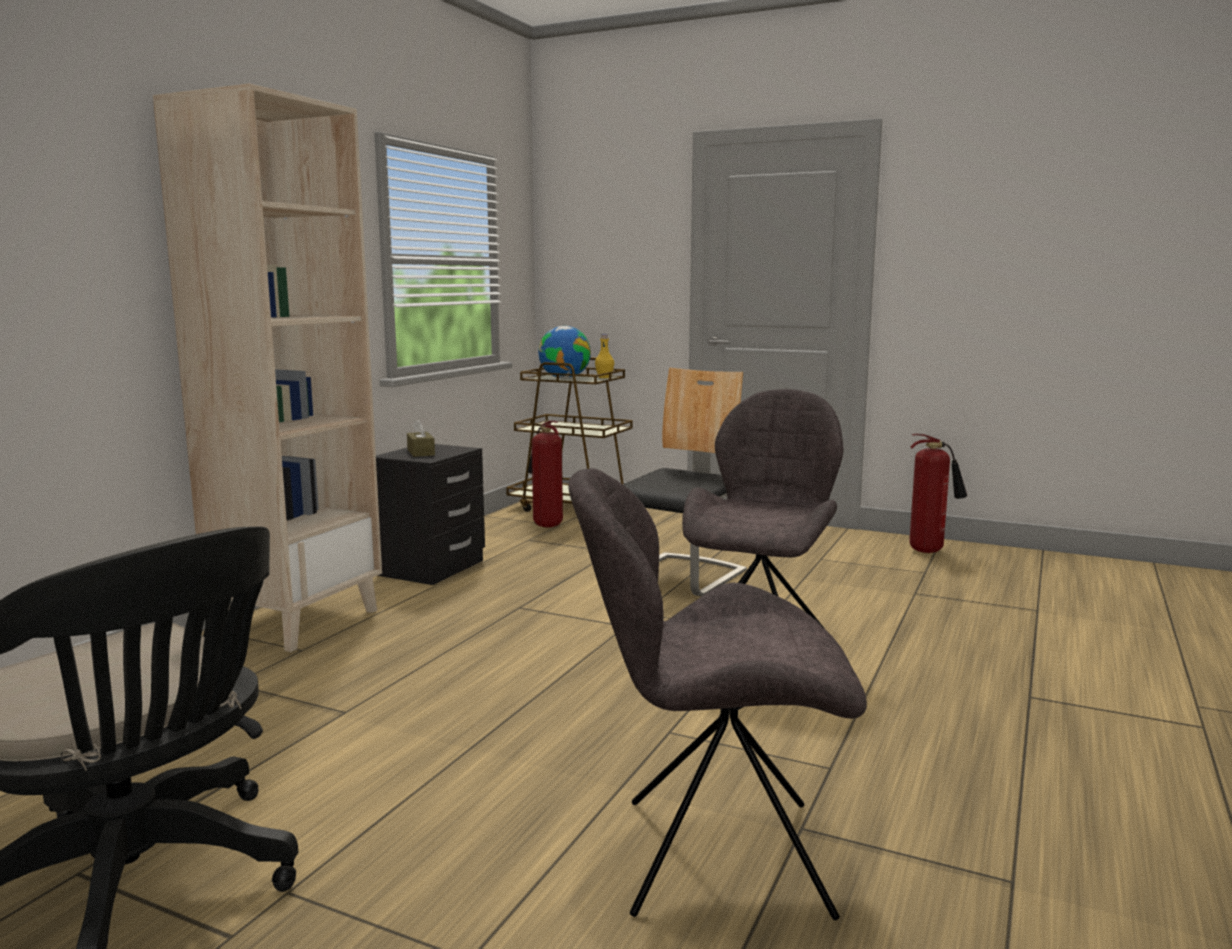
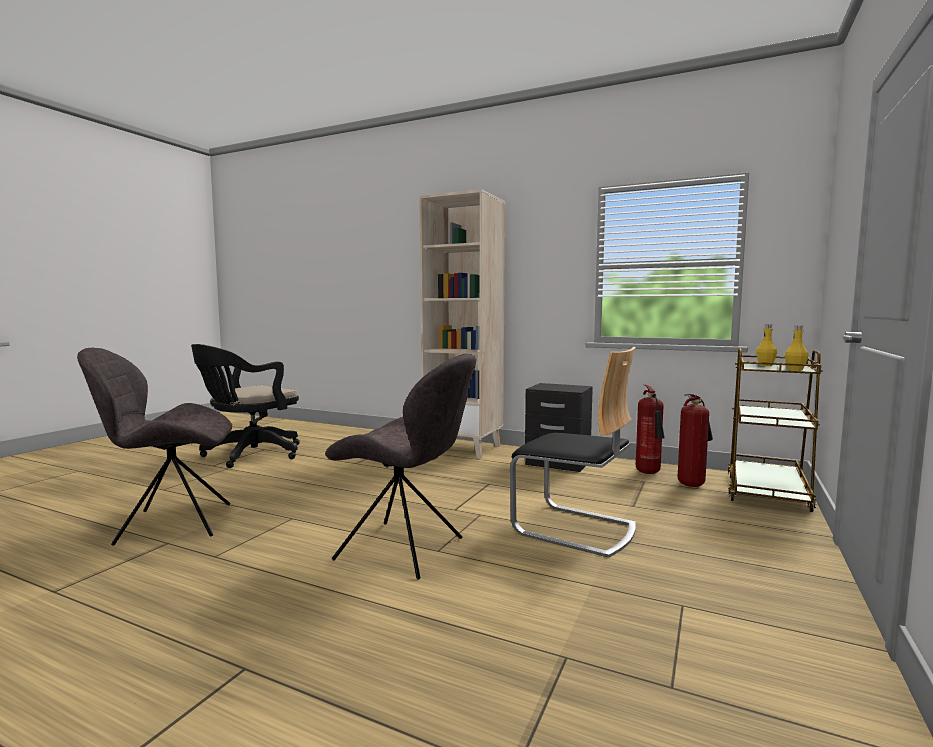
camera: 90 degrees right, 5 degrees down
brown tissue box [407,419,435,457] -> none
globe [538,326,591,379] -> yellow bottle [756,324,777,366]
grey chair [569,468,867,920] -> grey chair turned 105 degrees counterclockwise [77,348,232,546]
fire extinguisher [909,434,967,553] -> fire extinguisher moved to [636,385,665,474]

